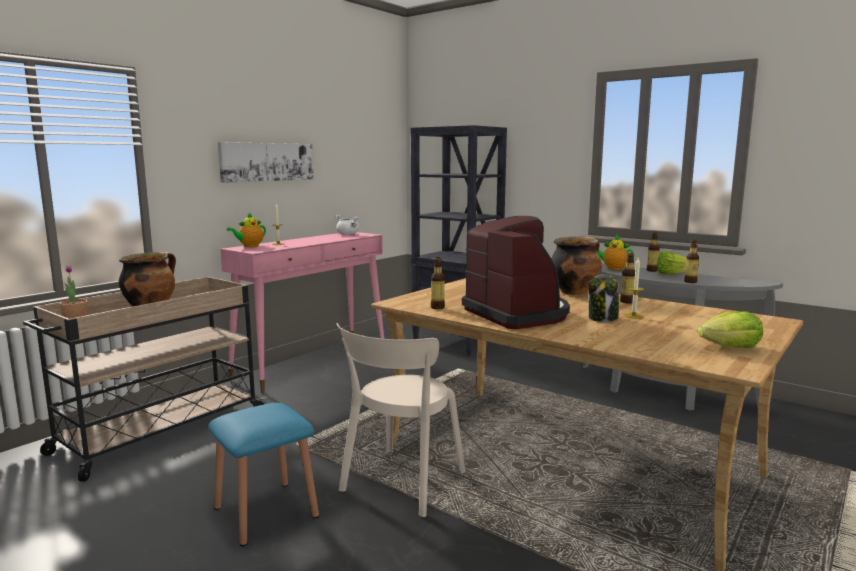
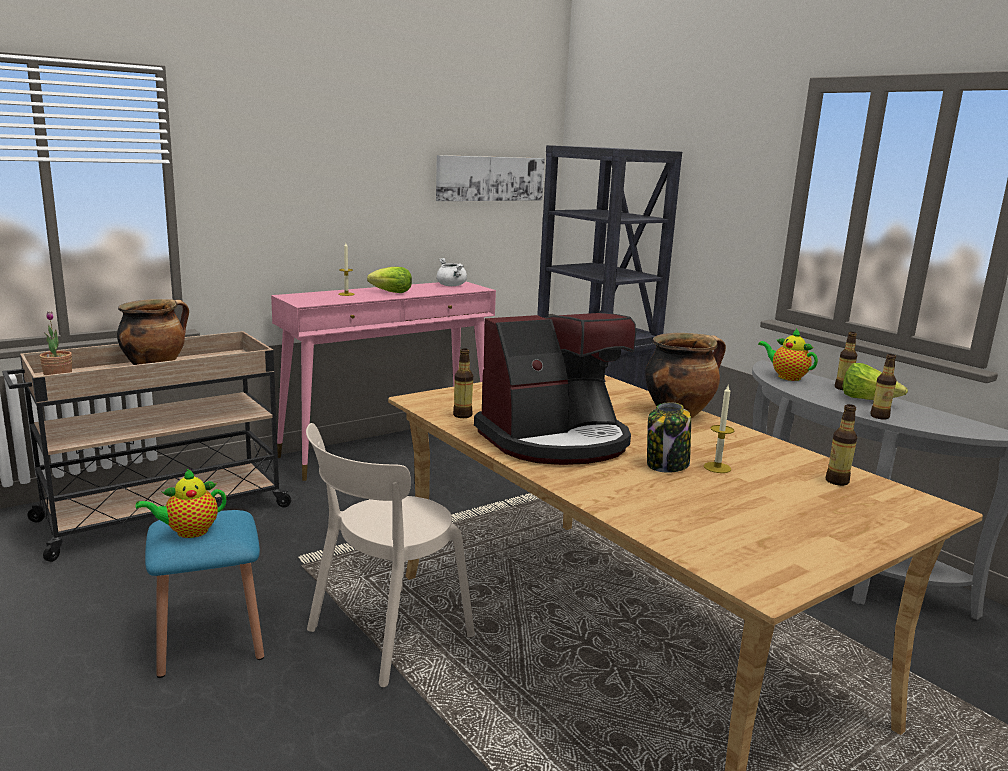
camera: 15 degrees right, 5 degrees up
picture [218,142,313,183] -> picture moved to [436,155,545,201]
teapot [227,213,266,247] -> teapot moved to [136,468,227,538]
coffee machine [462,216,570,329] -> coffee machine turned 75 degrees clockwise [474,313,636,465]
bottle [620,253,635,303] -> bottle moved to [826,404,857,486]
lettuce [698,311,763,348] -> lettuce moved to [367,267,412,293]

